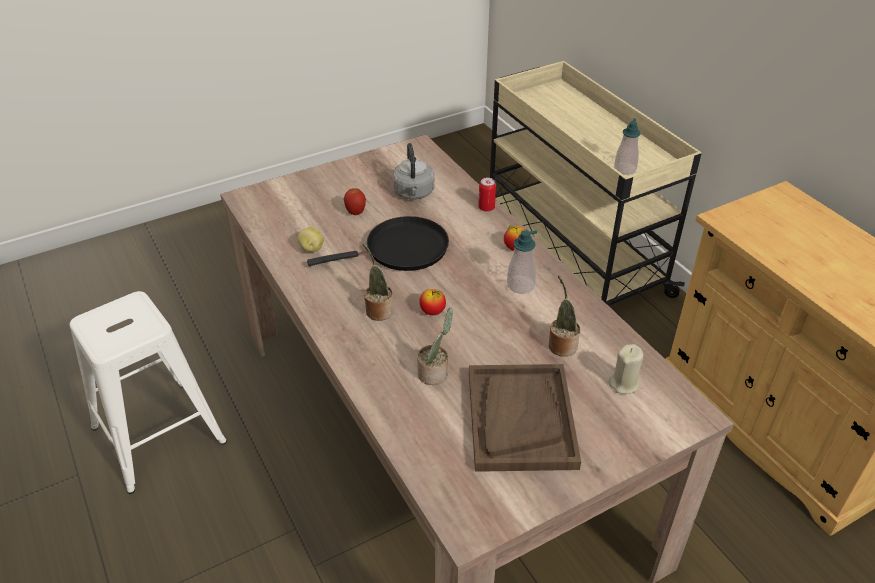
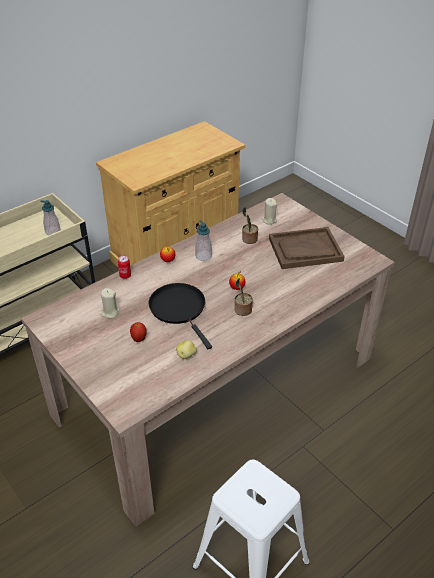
camera: 100 degrees left, 0 degrees up
grey kettle [392,143,434,199] -> beige candle [101,288,120,318]
potted plant [417,308,453,385] -> none

